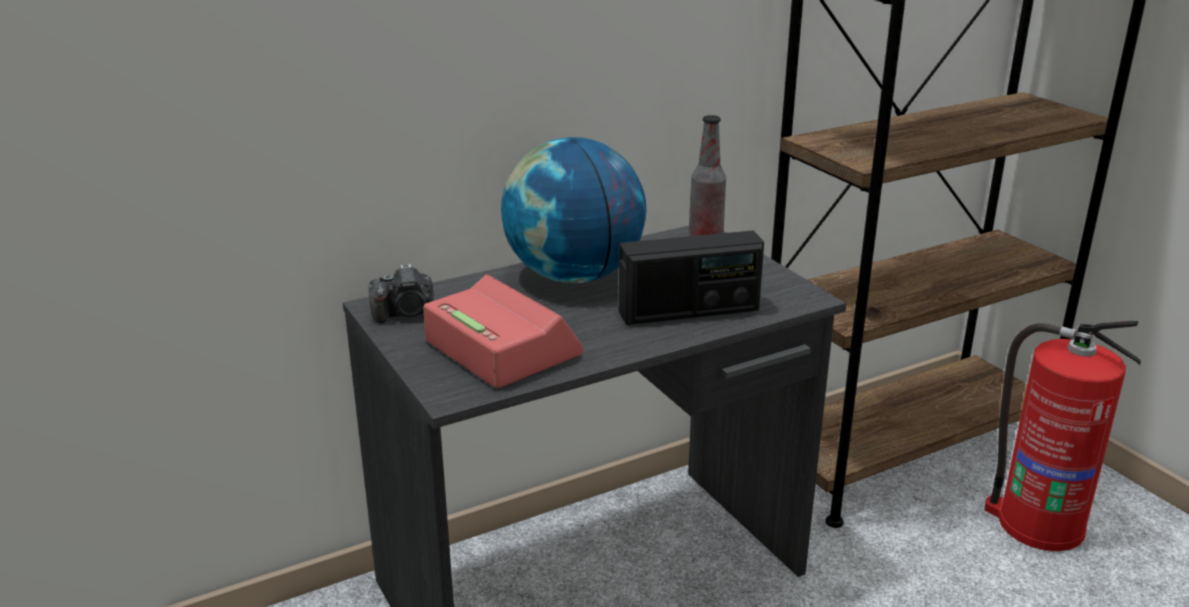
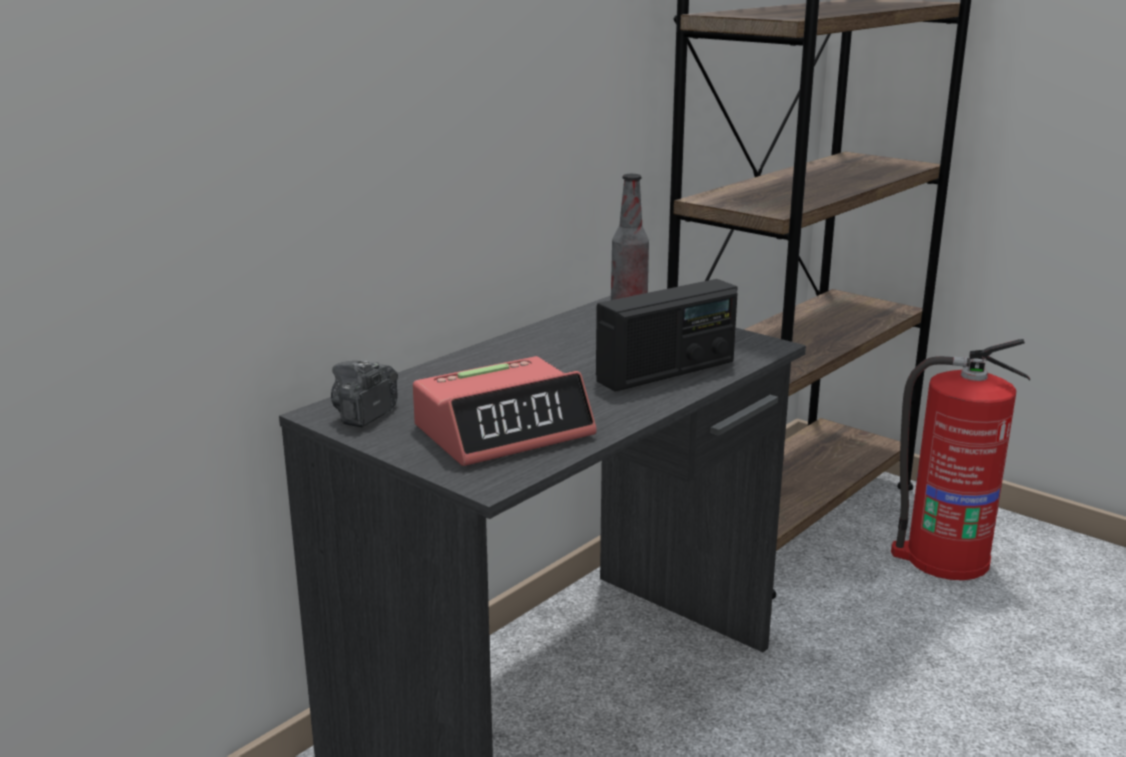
camera: 20 degrees left, 5 degrees down
camera [368,264,434,323] -> camera turned 150 degrees clockwise [331,361,398,427]
alarm clock [423,274,583,388] -> alarm clock turned 120 degrees clockwise [413,356,597,466]
globe [501,137,646,283] -> none

